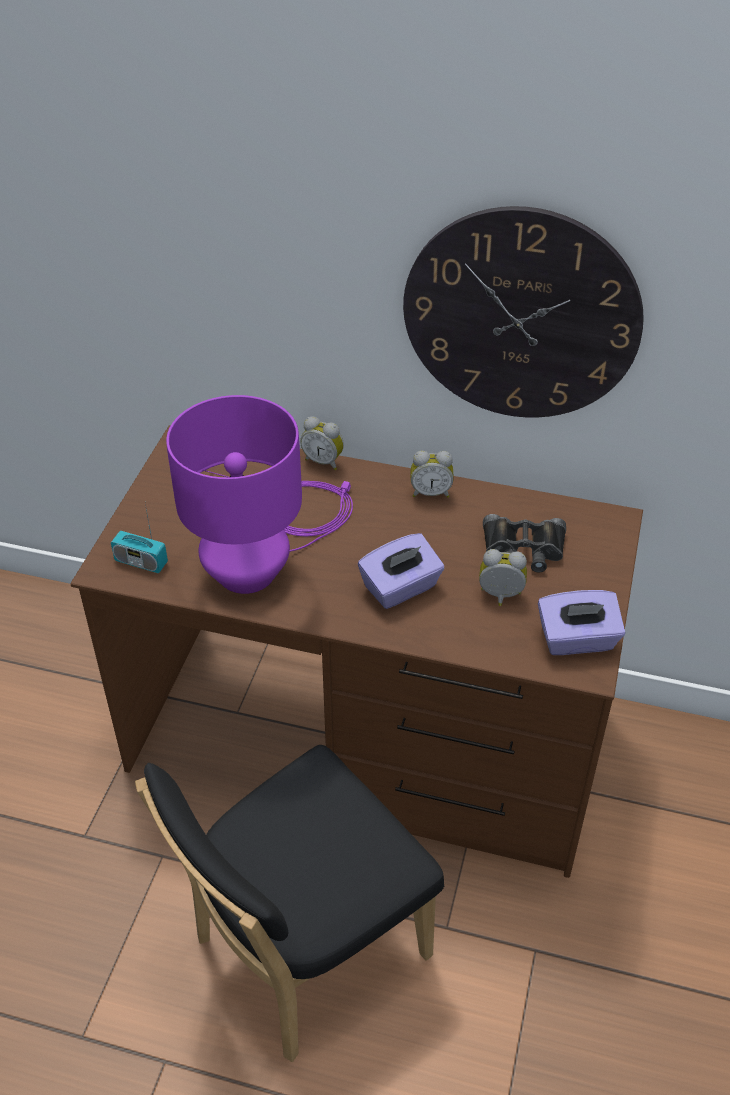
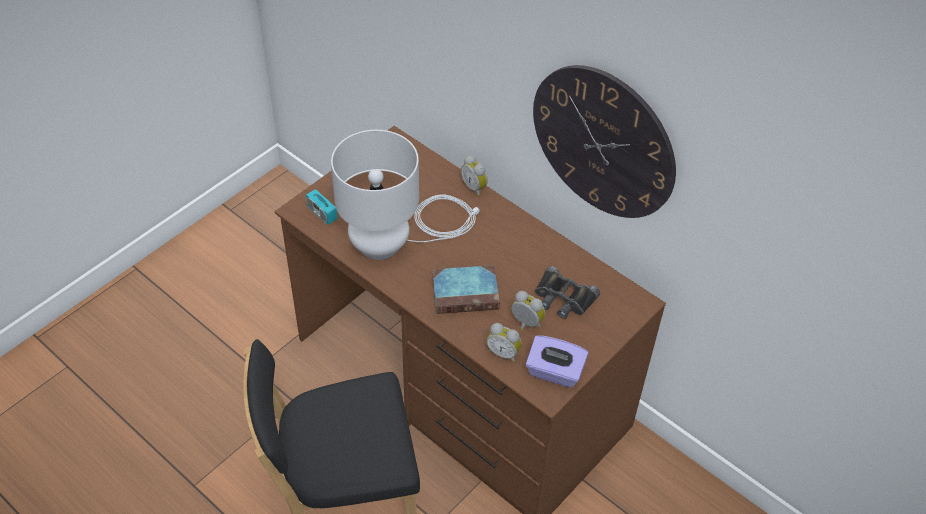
camera: 25 degrees right, 5 degrees up
purple table lamp [166,395,353,594] -> grey table lamp [331,130,480,260]
purple tissue box [358,533,445,609] -> book [432,265,500,314]
alarm clock [410,451,454,498] -> alarm clock moved to [486,323,522,362]

